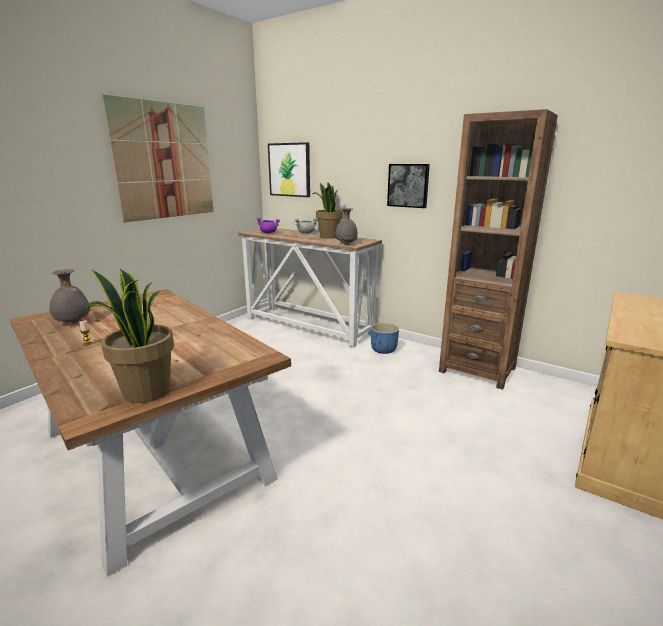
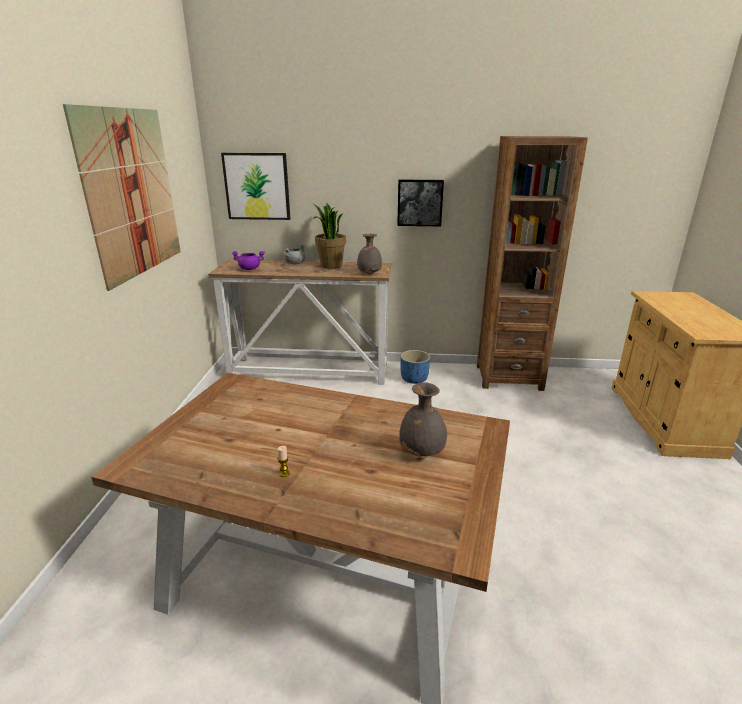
camera: 30 degrees left, 5 degrees up
grey vase [49,269,91,323] -> grey vase moved to [399,382,447,458]
potted plant [85,268,174,403] -> none

